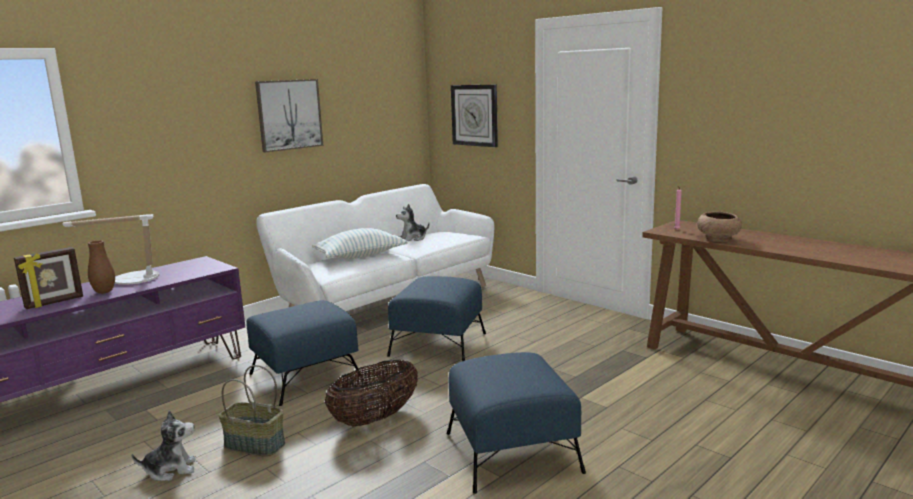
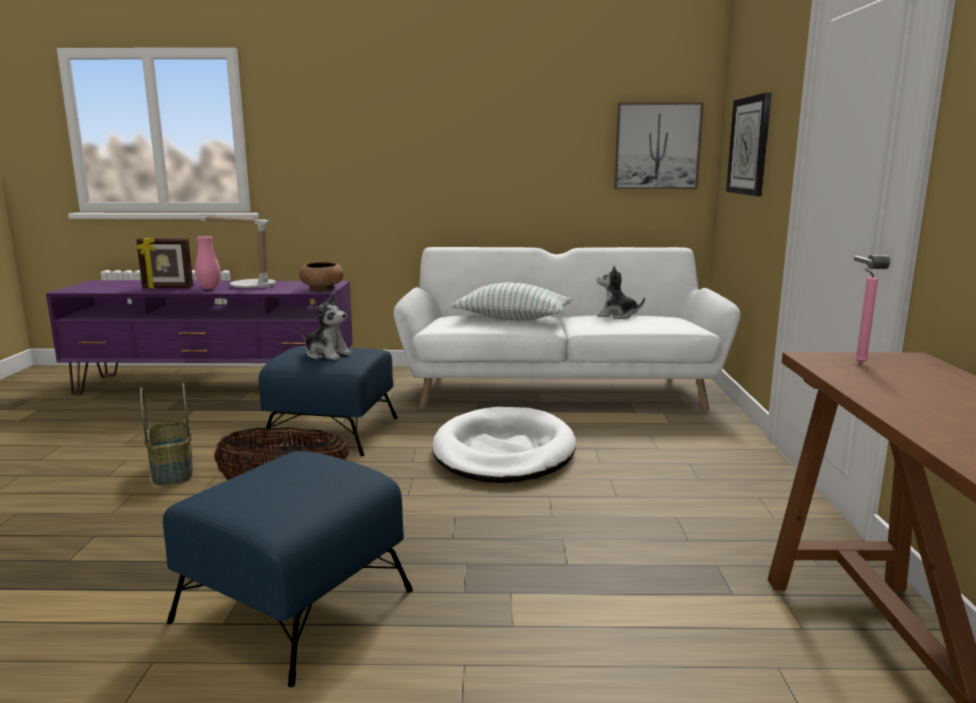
camera: 45 degrees right, 0 degrees up
brown vase [88,240,115,294] -> pink vase [195,236,221,290]
plush toy [131,410,195,481] -> plush toy moved to [301,295,352,360]
picture [255,79,323,152] -> picture moved to [614,102,704,189]
blue ottoman [387,276,486,361] -> white dog bed [433,407,576,483]
brown bowl [697,211,742,242] -> brown bowl moved to [299,262,344,291]

